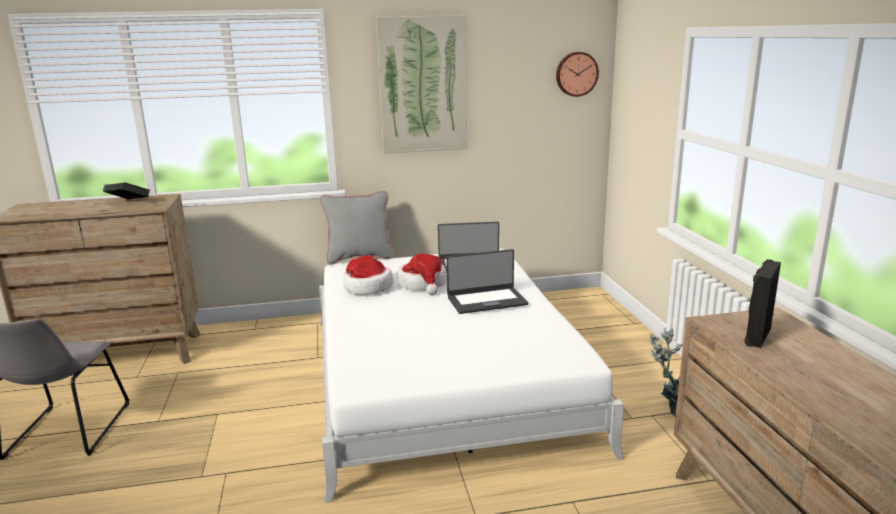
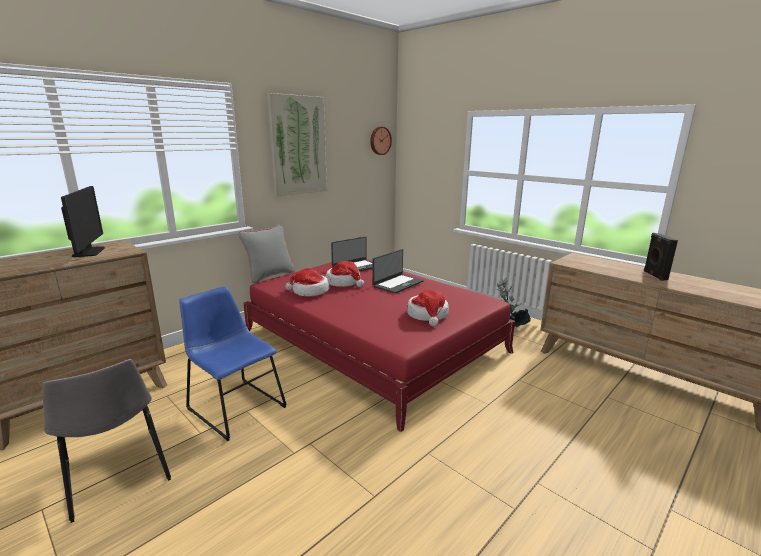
camera: 35 degrees left, 0 degrees up
book [103,182,150,199] -> monitor [61,186,105,257]
white bed [319,249,624,503] -> red bed [243,259,515,432]
black speaker [745,259,781,348] -> black speaker moved to [644,233,678,281]
none -> blue chair [179,286,287,441]
none -> hat [407,290,449,326]

